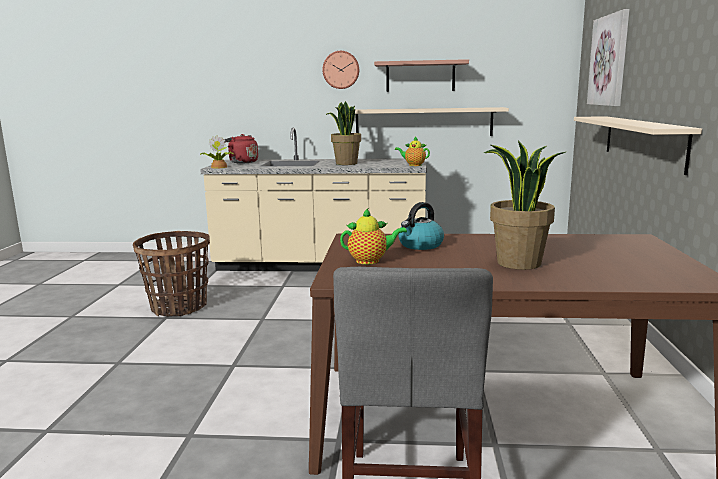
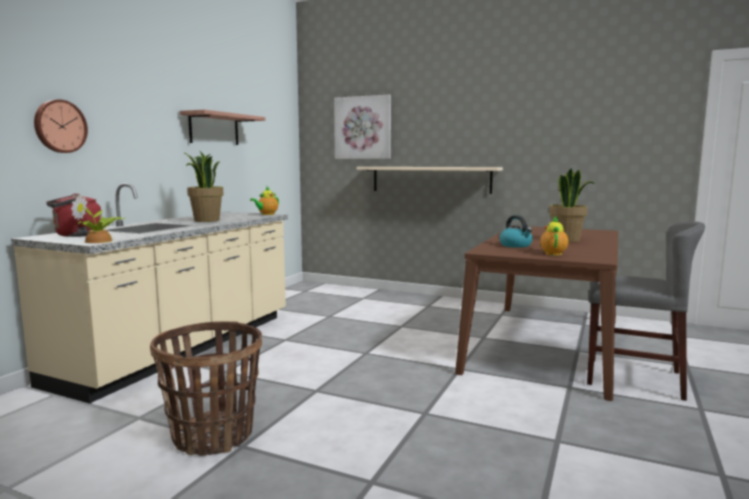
camera: 70 degrees left, 5 degrees down
wall clock [322,51,359,89] -> wall clock moved to [34,99,88,153]
beige shelf [355,107,509,136] -> none

